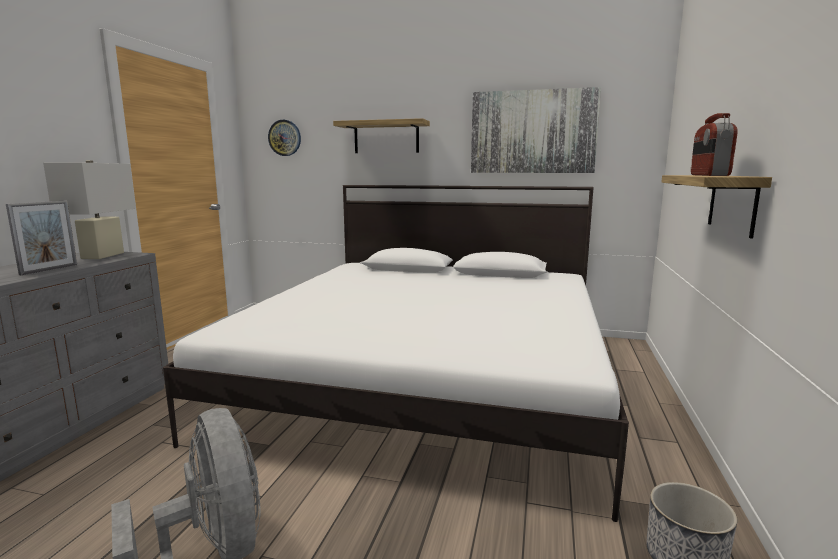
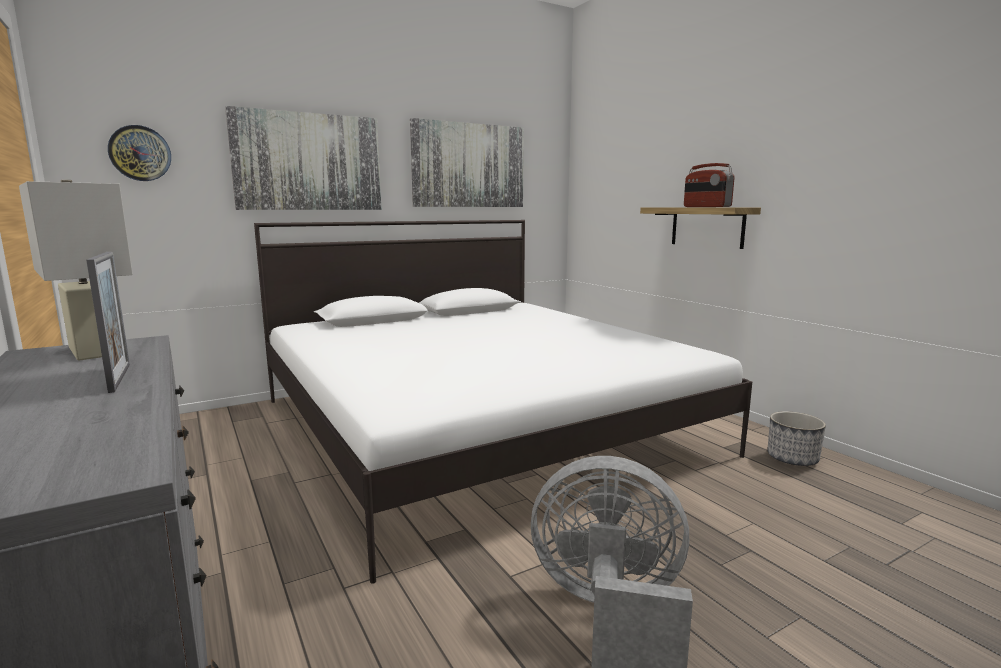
camera: 45 degrees left, 0 degrees up
shelf [333,118,430,153] -> picture [225,106,381,210]

